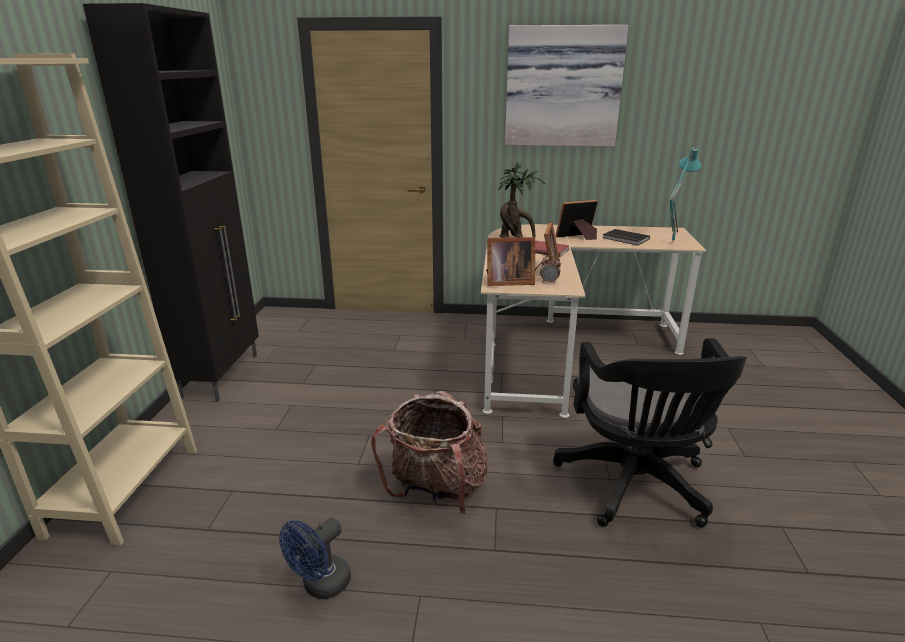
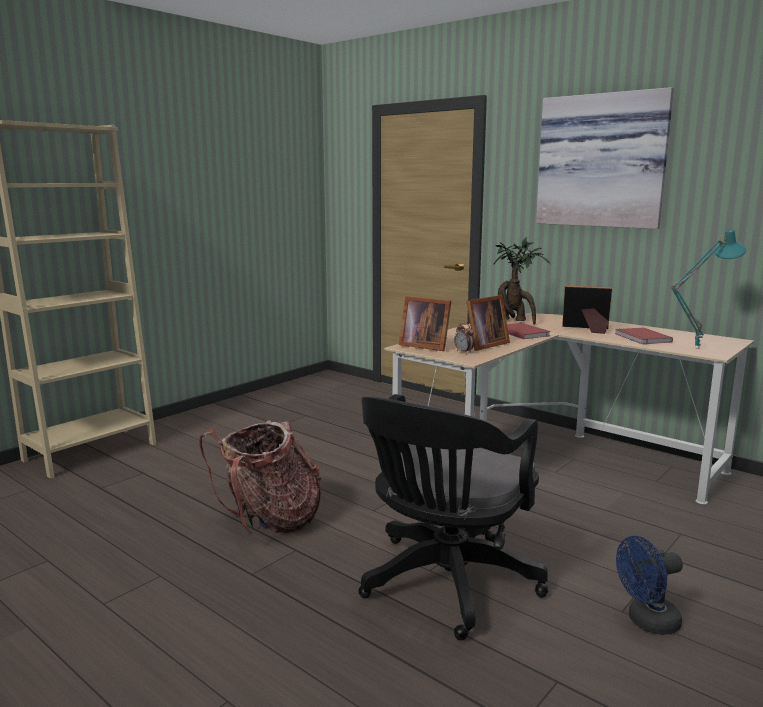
camera: 35 degrees right, 10 degrees down
black cabinet [83,3,259,401] -> none
blue fan [279,518,351,599] -> blue fan moved to [616,536,683,635]
black book [603,229,650,245] -> red book [615,327,673,344]

